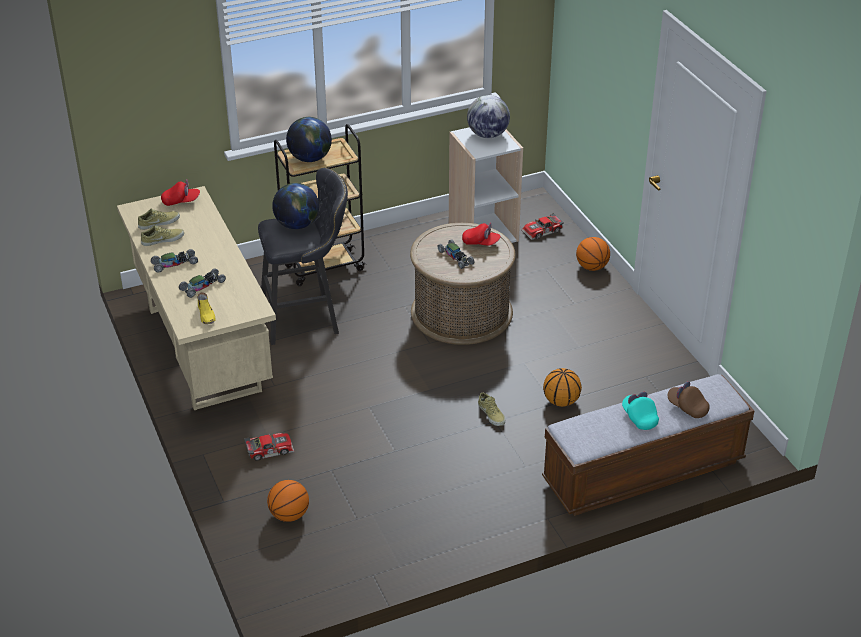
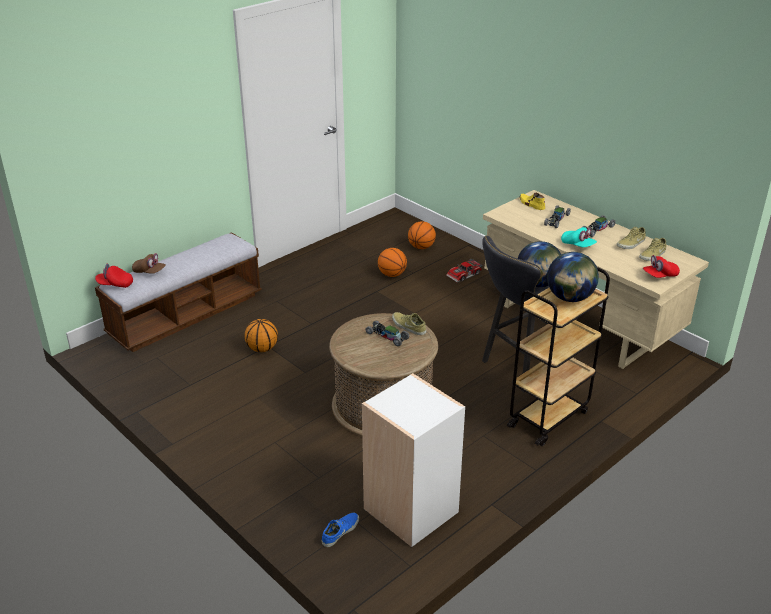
camera: 160 degrees right, 5 degrees down
red cap [462,223,501,246] -> red cap moved to [95,264,133,288]
globe [467,95,510,138] -> none
beige shoe [478,393,505,426] -> beige shoe moved to [392,312,426,335]
toy car [522,213,564,240] -> blue shoe [322,513,359,547]
basketball [576,237,610,271] -> basketball moved to [378,248,407,277]
turquoise cap [622,391,659,430] -> turquoise cap moved to [561,227,597,247]

